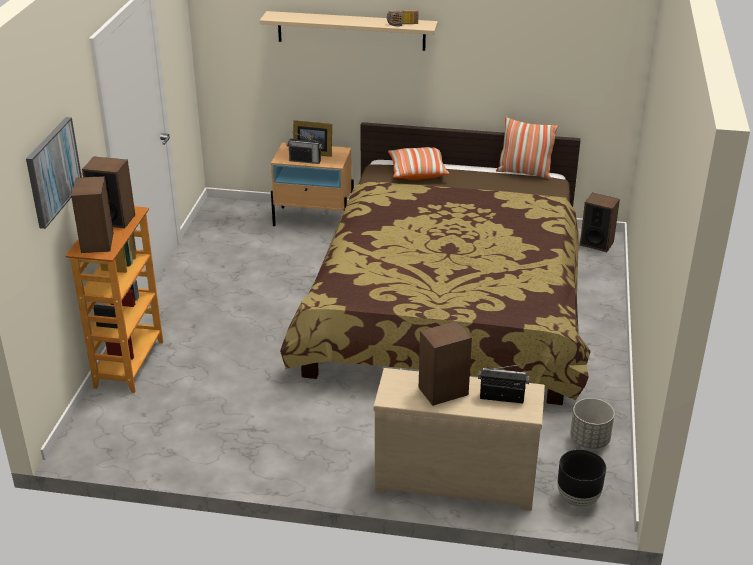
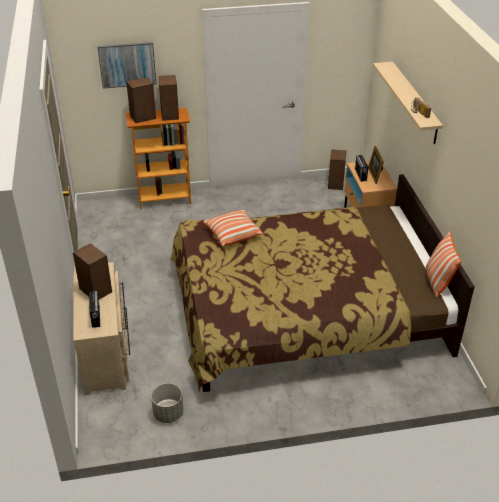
camera: 70 degrees right, 5 degrees up
pillow [388,147,449,180] -> pillow moved to [203,210,264,246]
black planter [558,449,606,507] -> none
speaker [580,193,620,252] -> speaker moved to [328,149,346,190]

